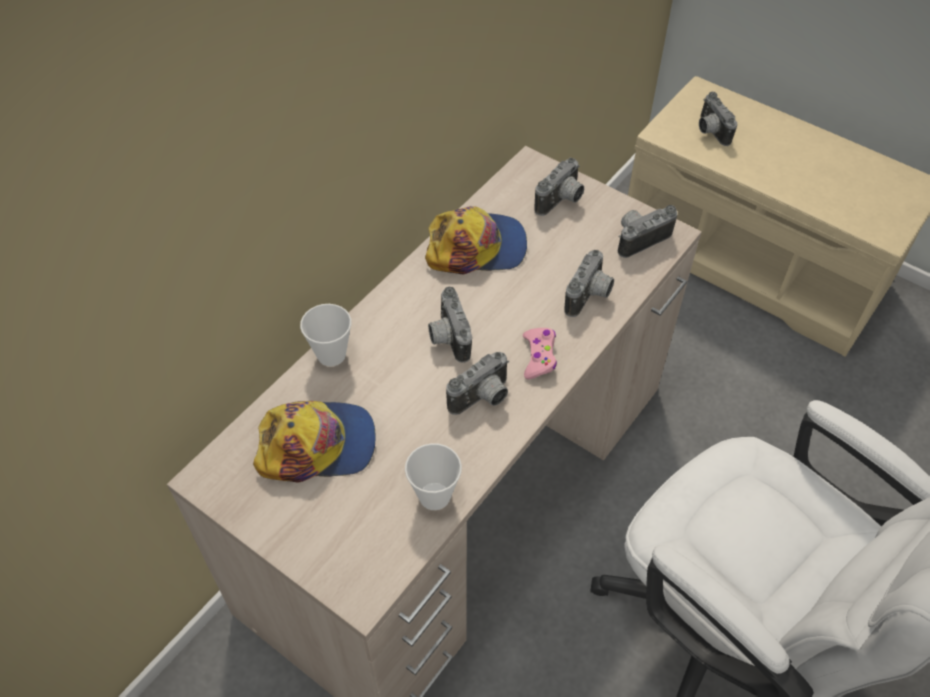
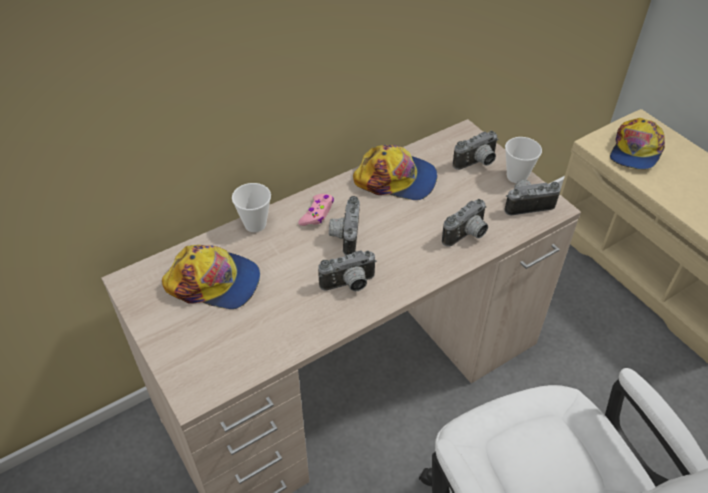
camera: 20 degrees right, 5 degrees down
cup [405,443,462,510] -> cup moved to [505,137,542,183]
pink game controller [523,328,557,380] -> pink game controller moved to [298,194,334,226]
camera [699,92,737,146] -> cap [610,118,665,169]

